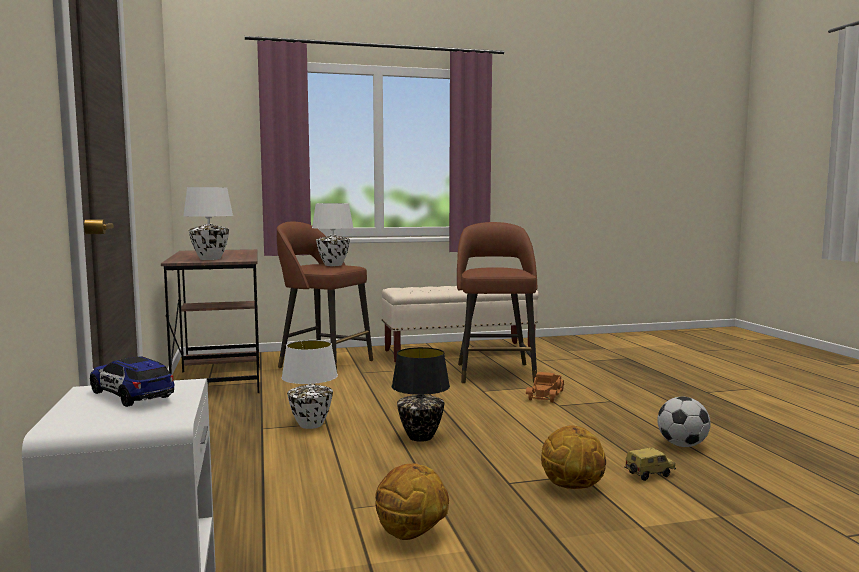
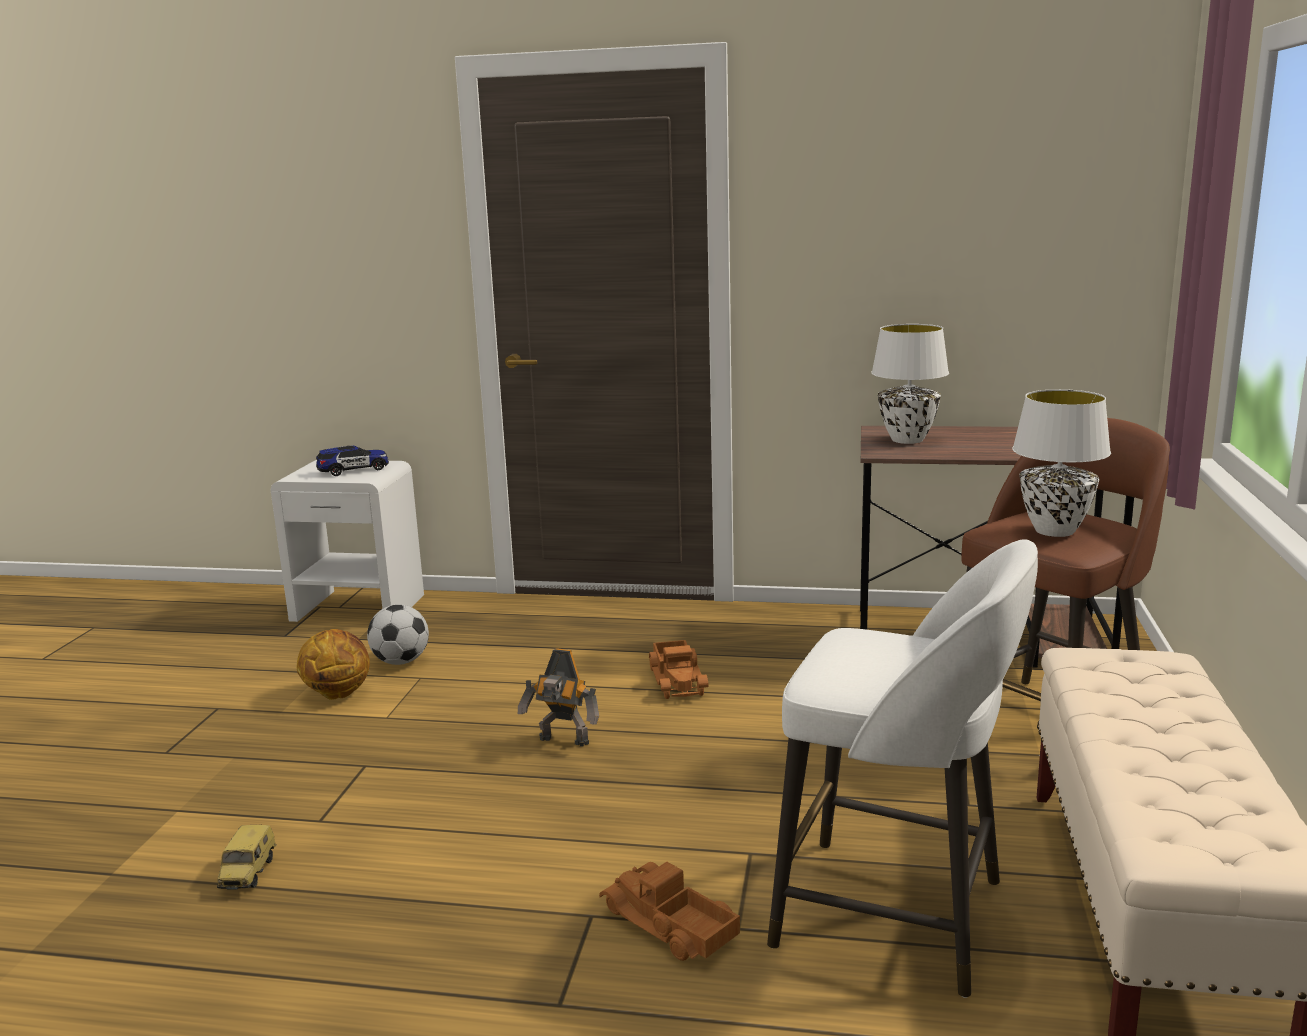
camera: 115 degrees right, 10 degrees up
white table lamp [281,340,338,429] -> toy truck [649,640,709,699]
black table lamp [392,347,450,442] -> toy robot [518,648,599,747]
brown stool [457,222,537,383] -> white stool [767,539,1038,998]
basketball [541,426,606,489] -> none
football [657,397,711,447] -> football moved to [367,604,429,665]

